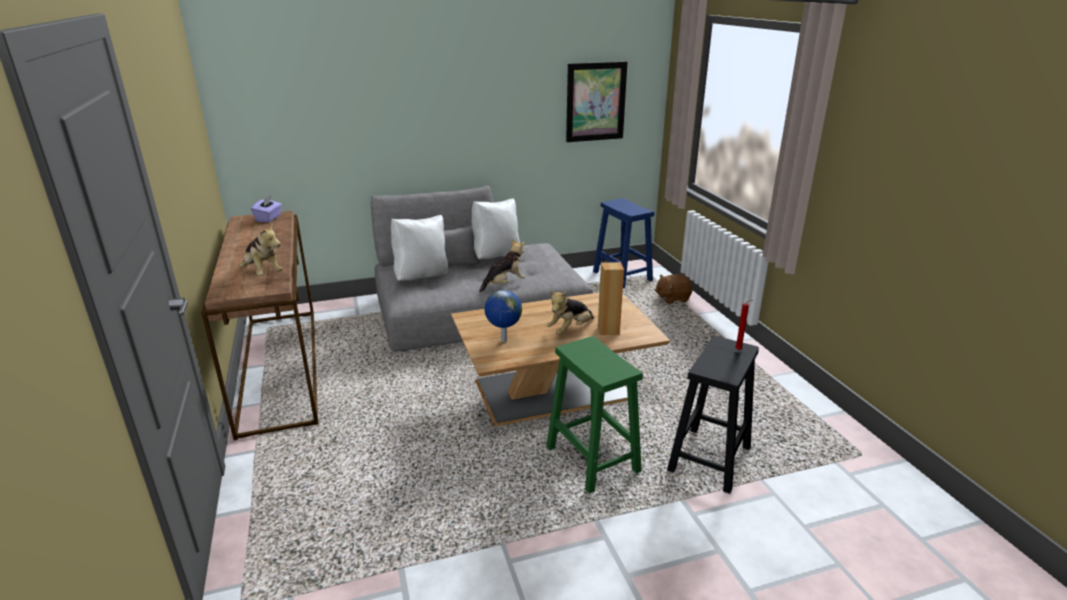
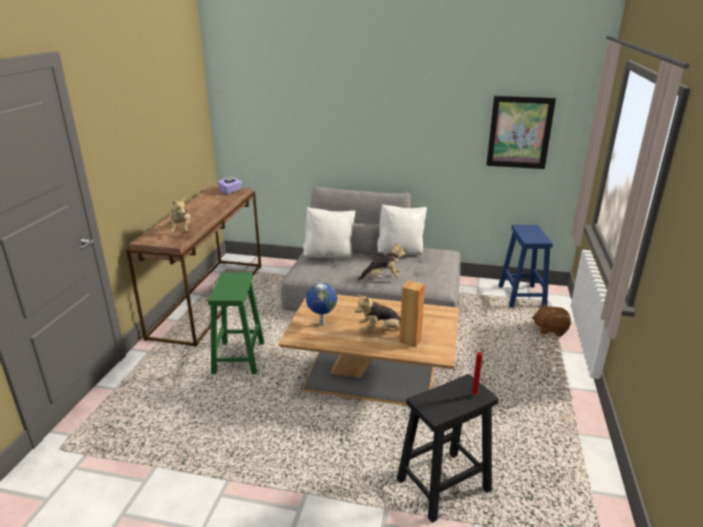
camera: 30 degrees right, 0 degrees up
green stool [546,336,643,493] -> green stool moved to [208,273,265,374]

